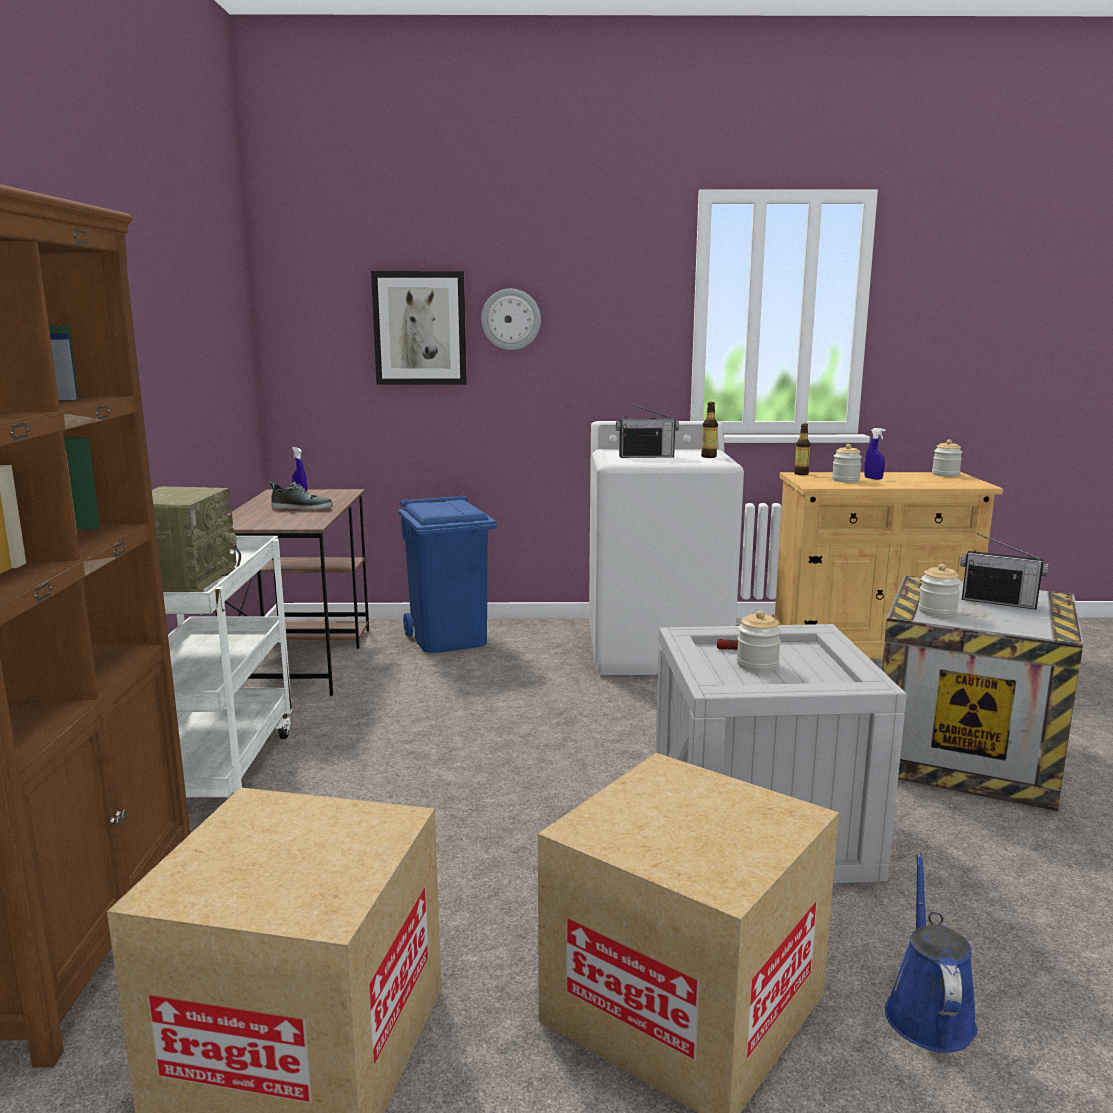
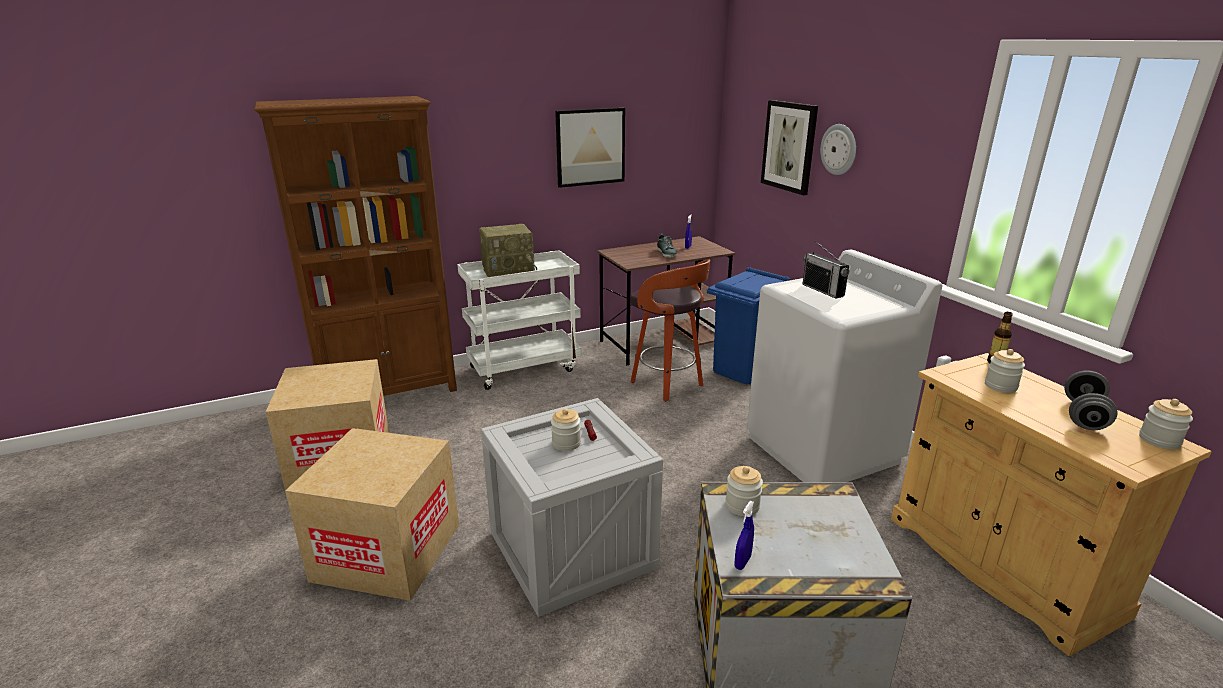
camera: 65 degrees right, 10 degrees up
bottle [701,402,718,458] -> none
blue spray bottle [864,428,885,480] -> blue spray bottle moved to [734,501,754,570]
blue watering can [885,854,977,1052] -> none
radio [960,533,1049,610] -> none
none -> picture [555,108,625,188]
none -> stool [630,259,710,401]
none -> grey dumbbell [1064,370,1118,430]

